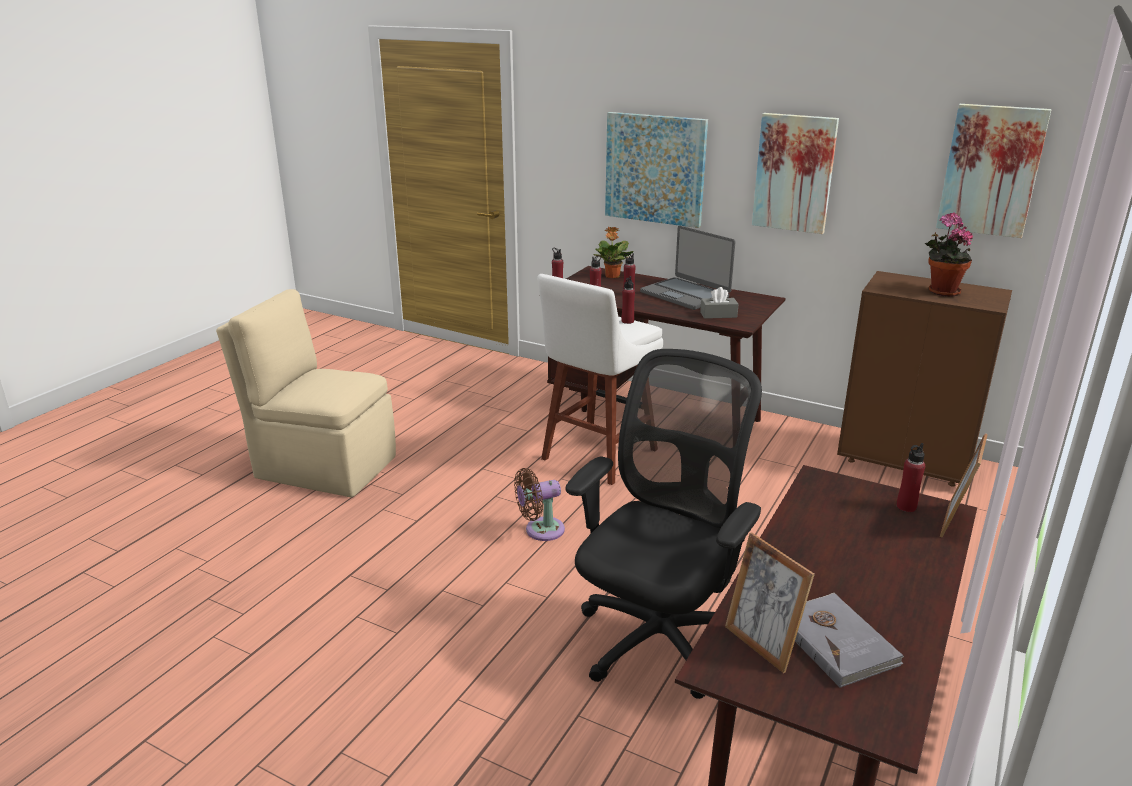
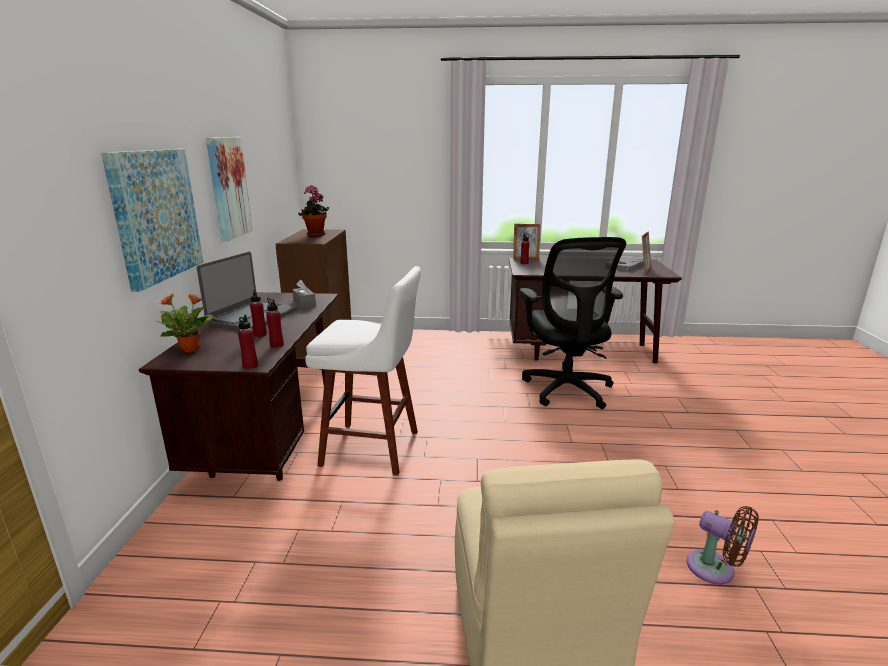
camera: 115 degrees left, 5 degrees down
brown fan [514,468,565,541] -> brown fan moved to [687,506,759,585]
black office chair [566,349,762,699] -> black office chair turned 105 degrees counterclockwise [520,237,626,409]
red bottle [621,276,635,324] -> none
picture [936,104,1051,238] -> none

